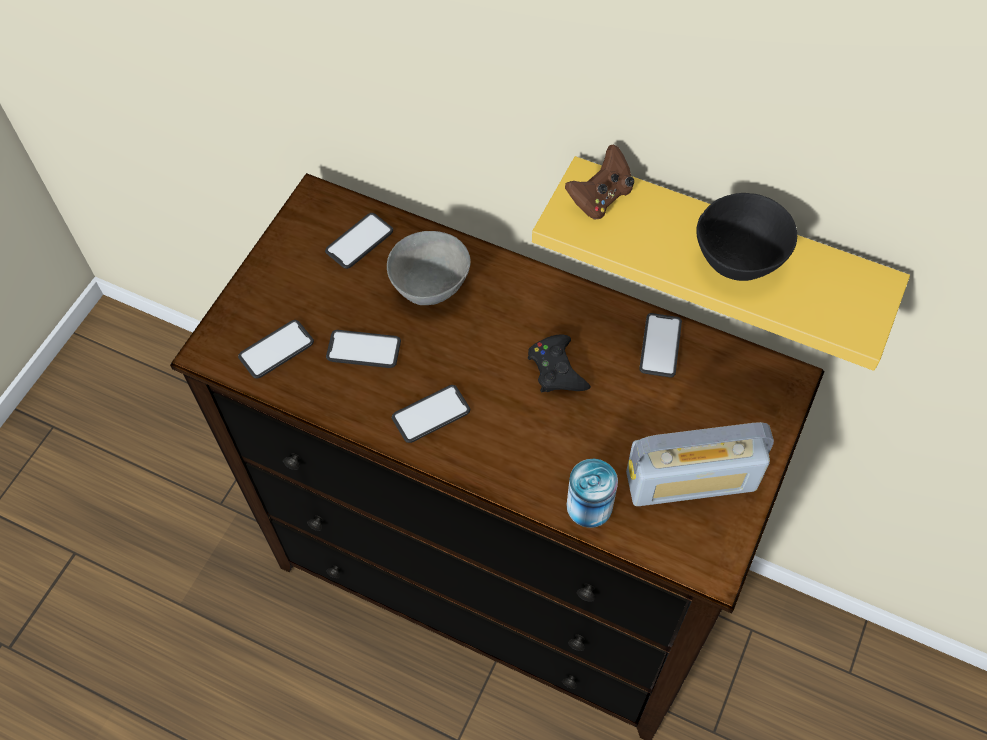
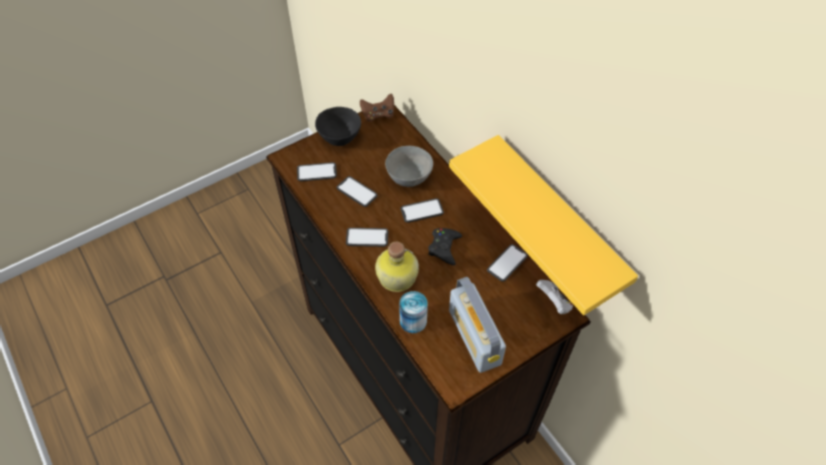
camera: 30 degrees right, 5 degrees down
phone [325,213,393,269] -> phone moved to [400,198,444,223]
brown game controller [565,145,634,219] -> brown game controller moved to [360,94,394,122]
radio [626,422,774,506] -> radio turned 45 degrees clockwise [449,277,506,373]
black bowl [697,193,797,281] -> black bowl moved to [315,107,361,146]
none -> bottle [375,242,419,292]
none -> white game controller [536,280,573,314]

